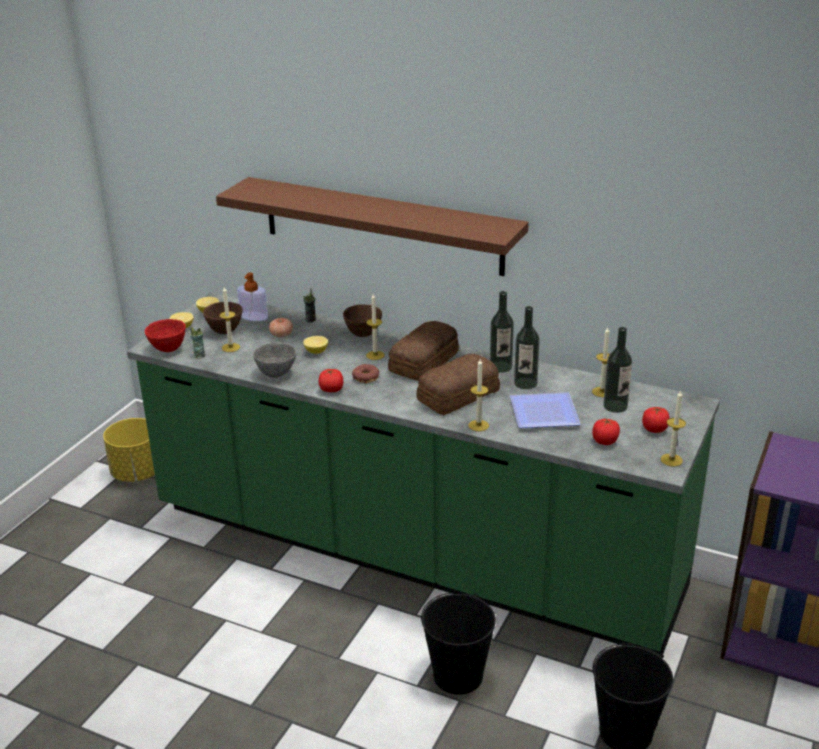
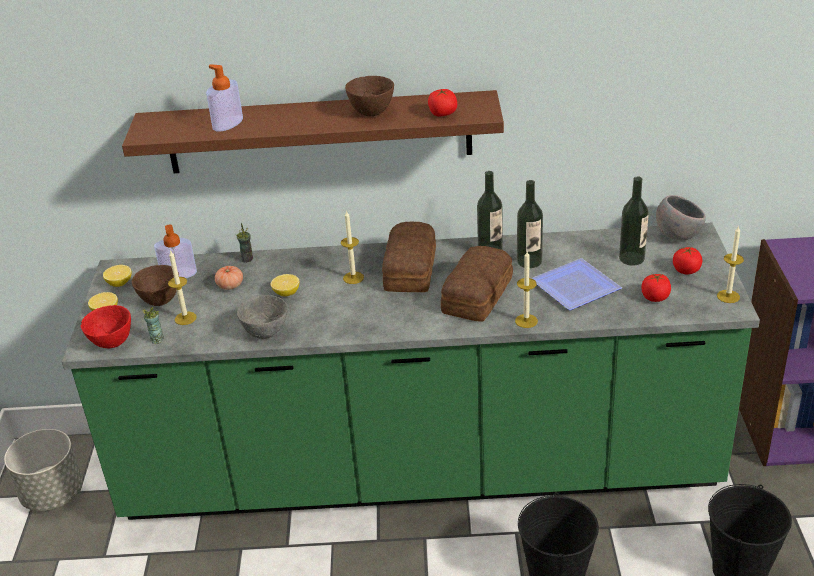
camera: 25 degrees left, 5 degrees up
yellow planter [103,418,155,482] -> grey planter [4,429,83,511]
tomato [318,369,343,392] -> tomato moved to [428,89,457,116]
brown bowl [343,304,382,337] -> brown bowl moved to [345,76,394,116]
donut [352,364,379,384] -> none
candle [592,327,610,397] -> none
none -> soap dispenser [206,64,243,132]
none -> grey bowl [656,195,706,240]

